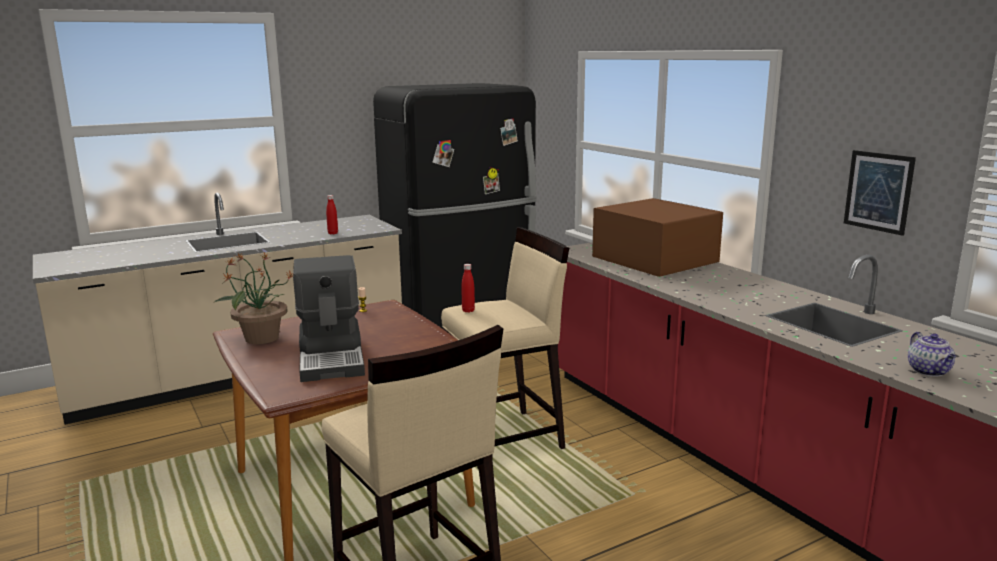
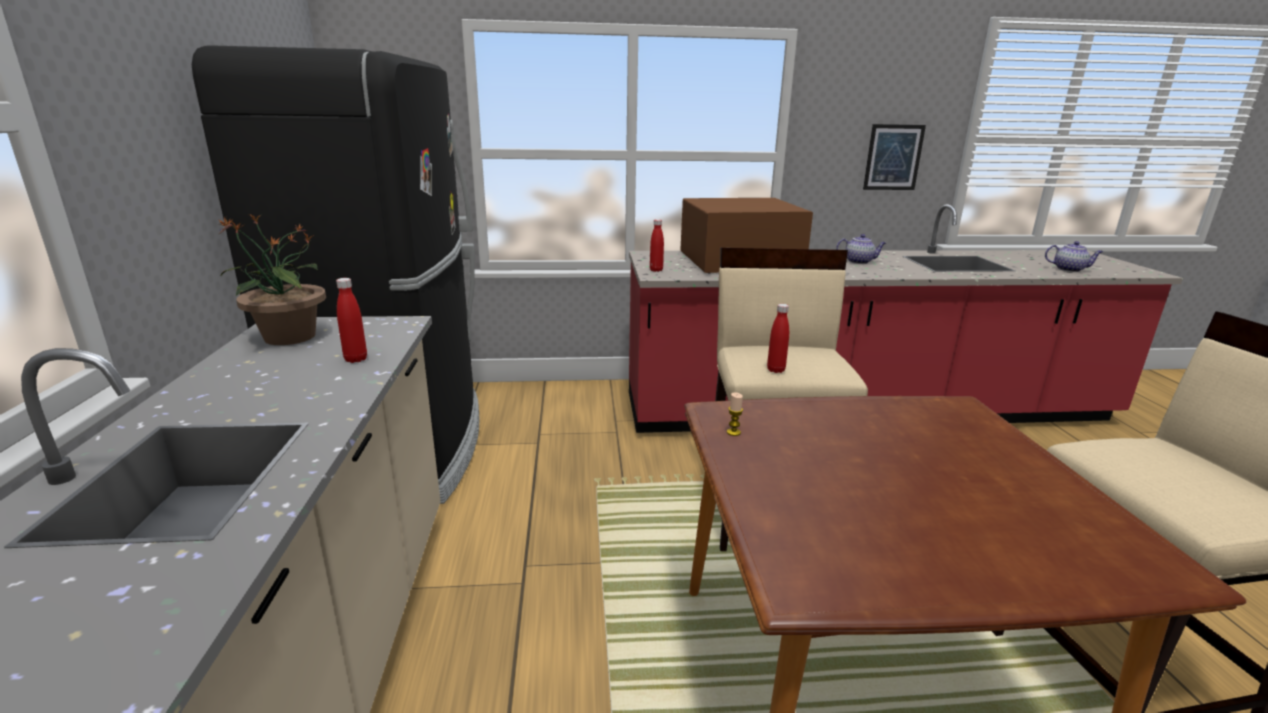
camera: 65 degrees left, 5 degrees up
potted plant [213,252,293,344] -> potted plant moved to [219,214,326,345]
coffee machine [293,255,365,382] -> none
none -> red bottle [650,219,664,272]
none -> teapot [836,234,886,264]

